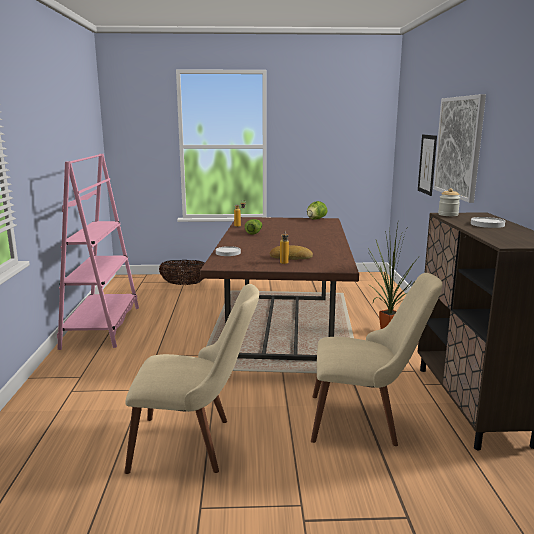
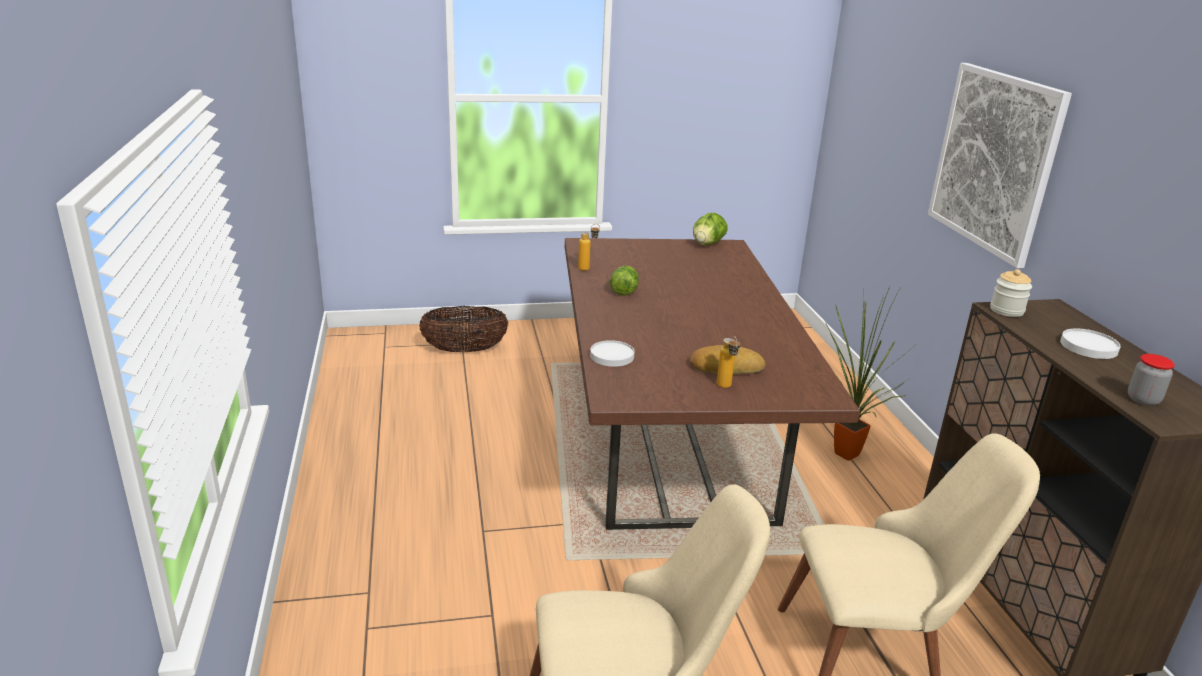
camera: 10 degrees left, 10 degrees up
pink bookcase [57,154,139,350] -> none
picture [418,134,437,196] -> none
none -> jar [1128,354,1175,406]

